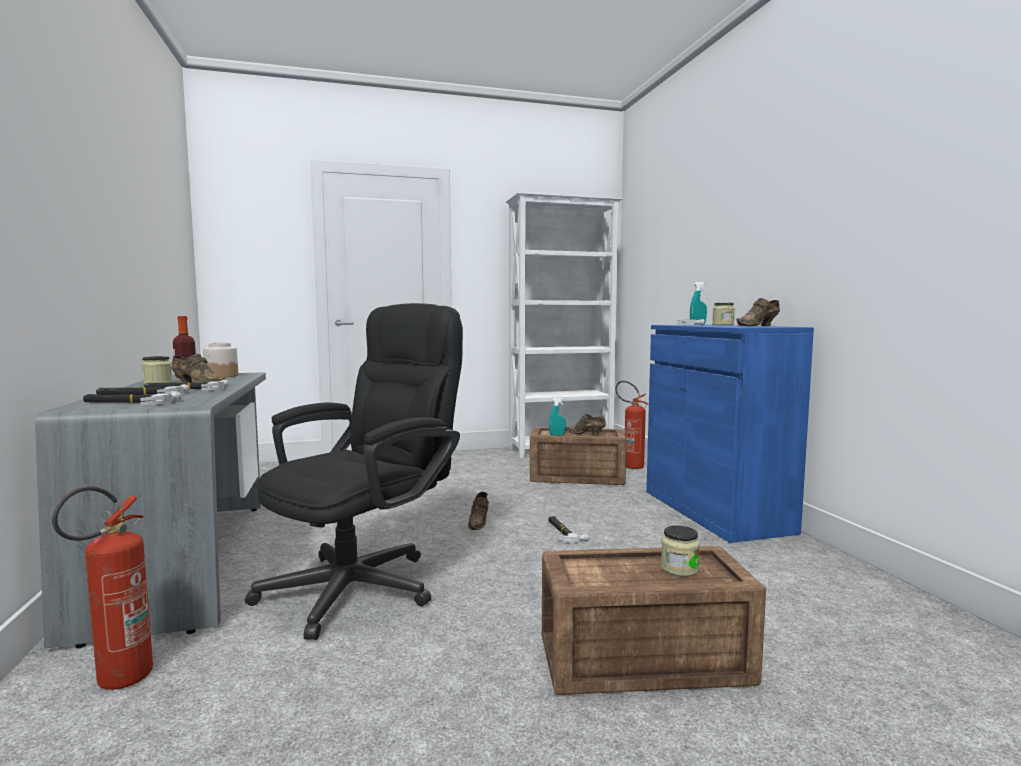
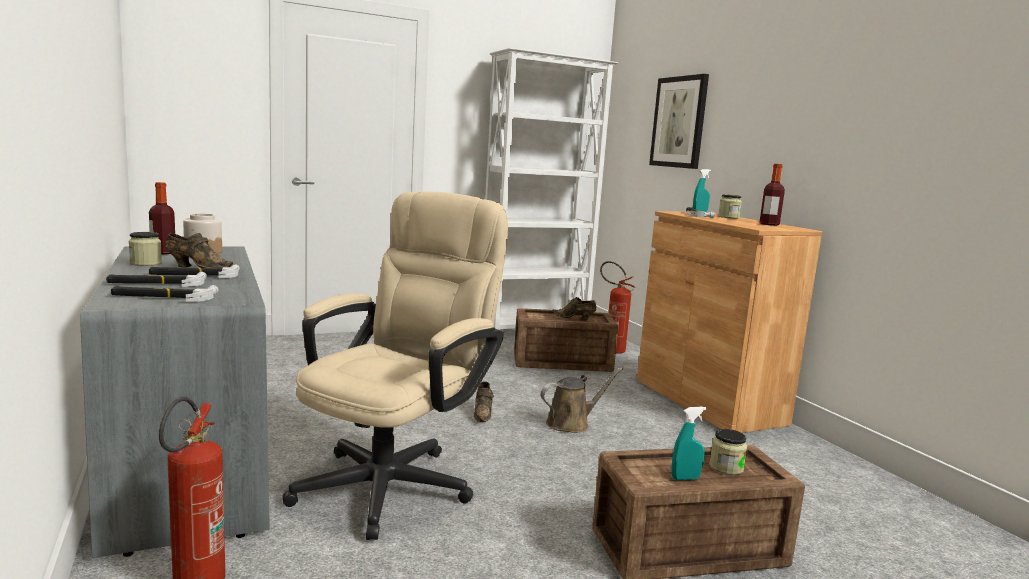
camera: 10 degrees left, 5 degrees up
black office chair [245,303,463,640] -> beige office chair [282,191,508,540]
hammer [548,516,589,543] -> brown watering can [541,367,623,433]
turquoise spray bottle [549,397,566,435] -> turquoise spray bottle moved to [671,407,707,480]
blue cabinet [646,325,814,543] -> brown cabinet [637,211,822,433]
brown shoe [736,298,780,326] -> bottle [760,164,785,226]
none -> picture [649,74,709,169]

